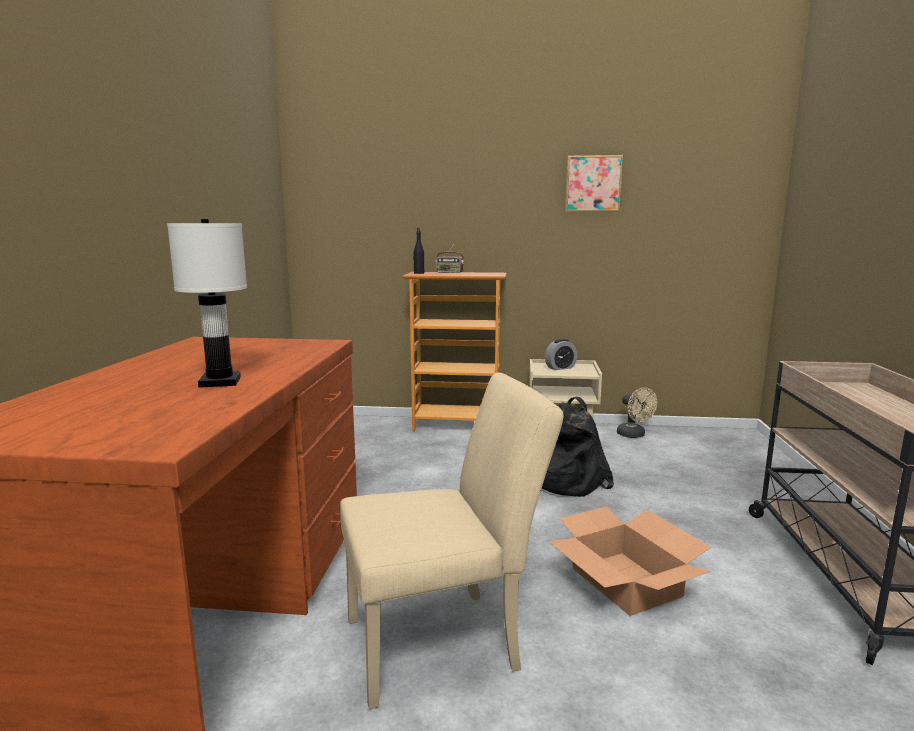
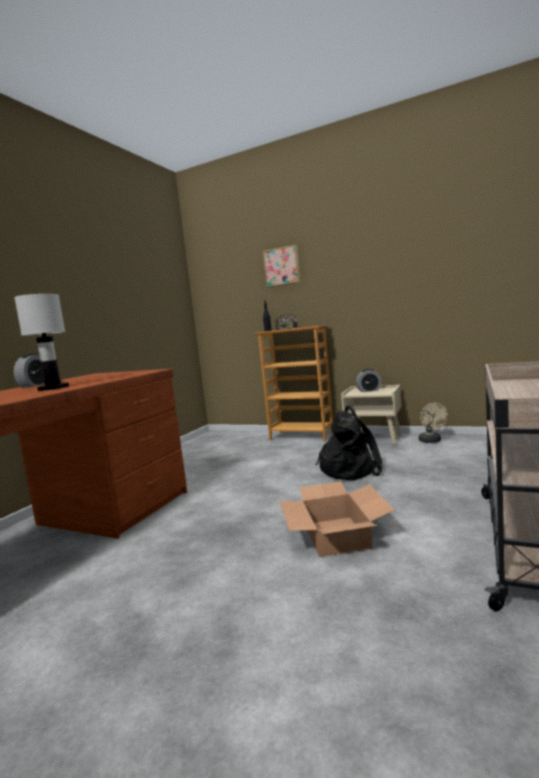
camera: 20 degrees right, 5 degrees down
beige chair [340,373,564,710] -> none
picture [565,155,623,212] -> picture moved to [263,245,300,287]
none -> alarm clock [14,354,45,388]

